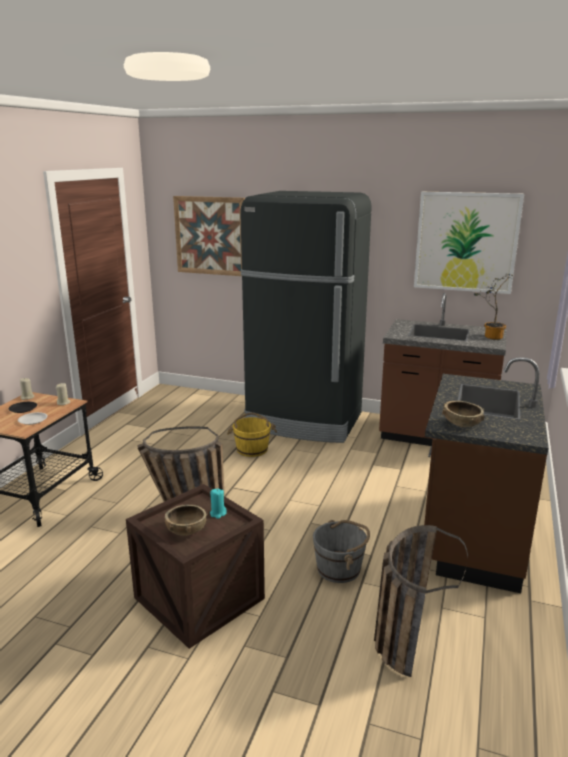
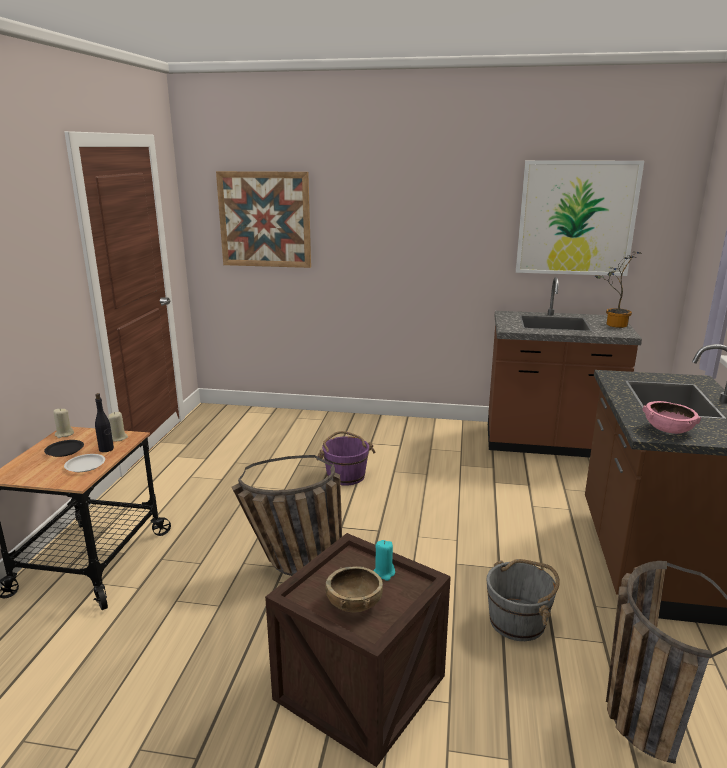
camera: 10 degrees left, 0 degrees up
yellow bucket [227,413,277,457] -> purple bucket [316,431,376,486]
black fridge [240,191,372,443] -> none
brown bowl [442,401,485,427] -> pink bowl [643,401,701,434]
none -> black bottle [95,393,114,452]

